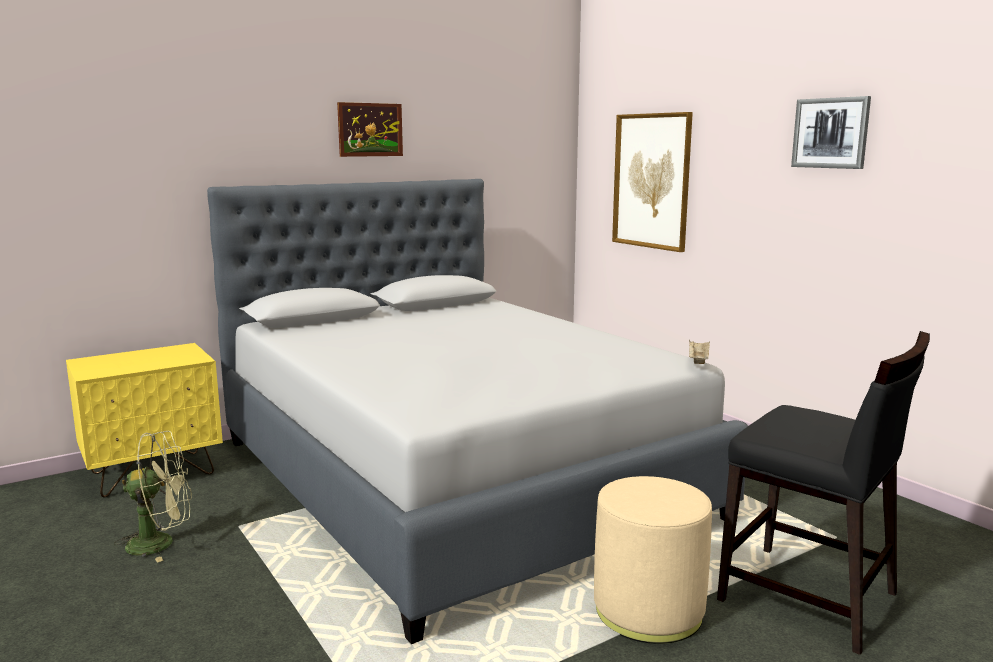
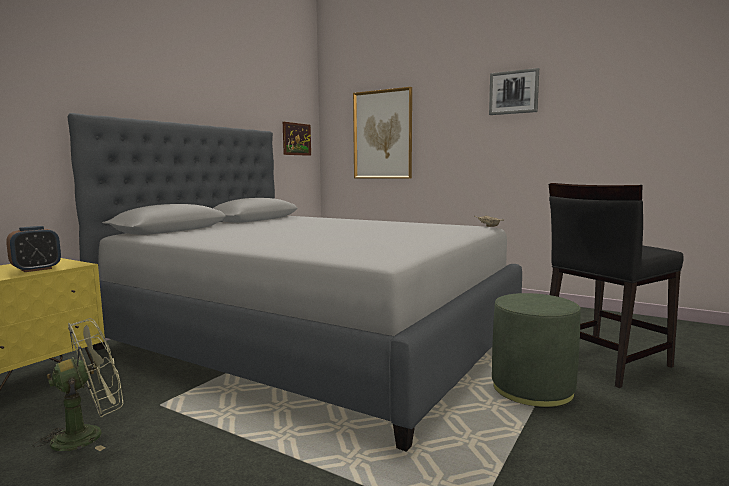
camera: 25 degrees left, 5 degrees down
picture [337,102,403,157] -> picture moved to [283,122,311,156]
beige ottoman [594,476,712,644] -> green ottoman [492,293,581,408]
black chair [717,331,930,655] -> black chair turned 135 degrees clockwise [548,183,684,388]
none -> alarm clock [6,226,61,272]

